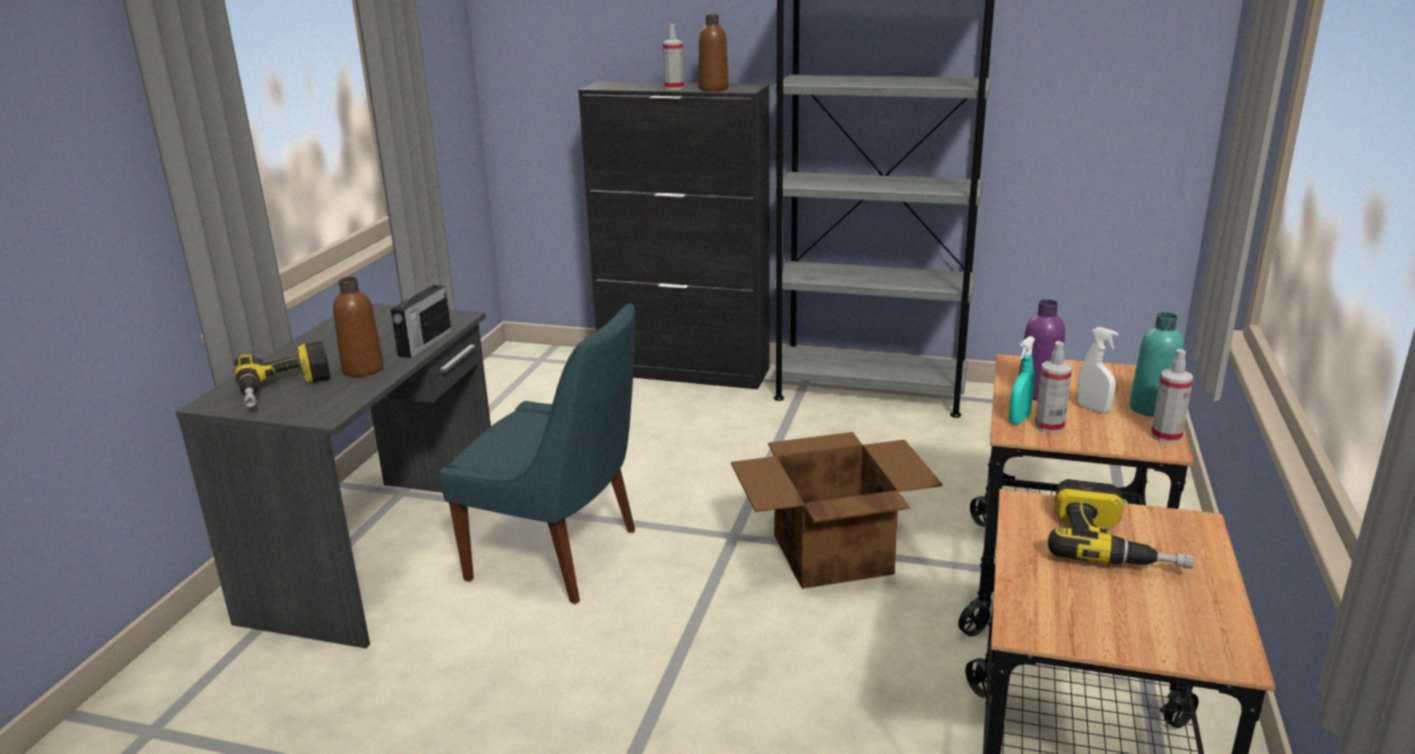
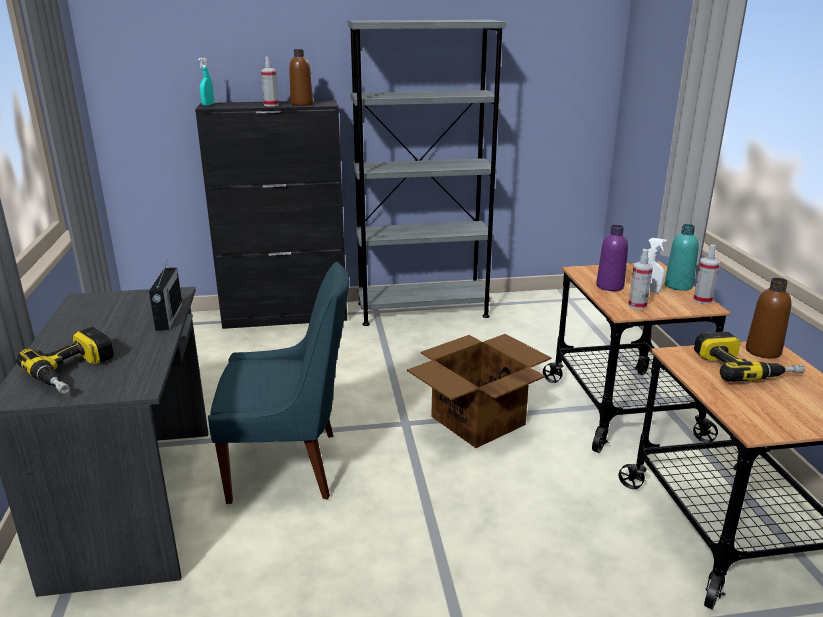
camera: 25 degrees left, 0 degrees up
brown bottle [333,277,384,377] -> brown bottle moved to [746,278,792,359]
turquoise spray bottle [1009,336,1035,424] -> turquoise spray bottle moved to [198,57,214,106]

